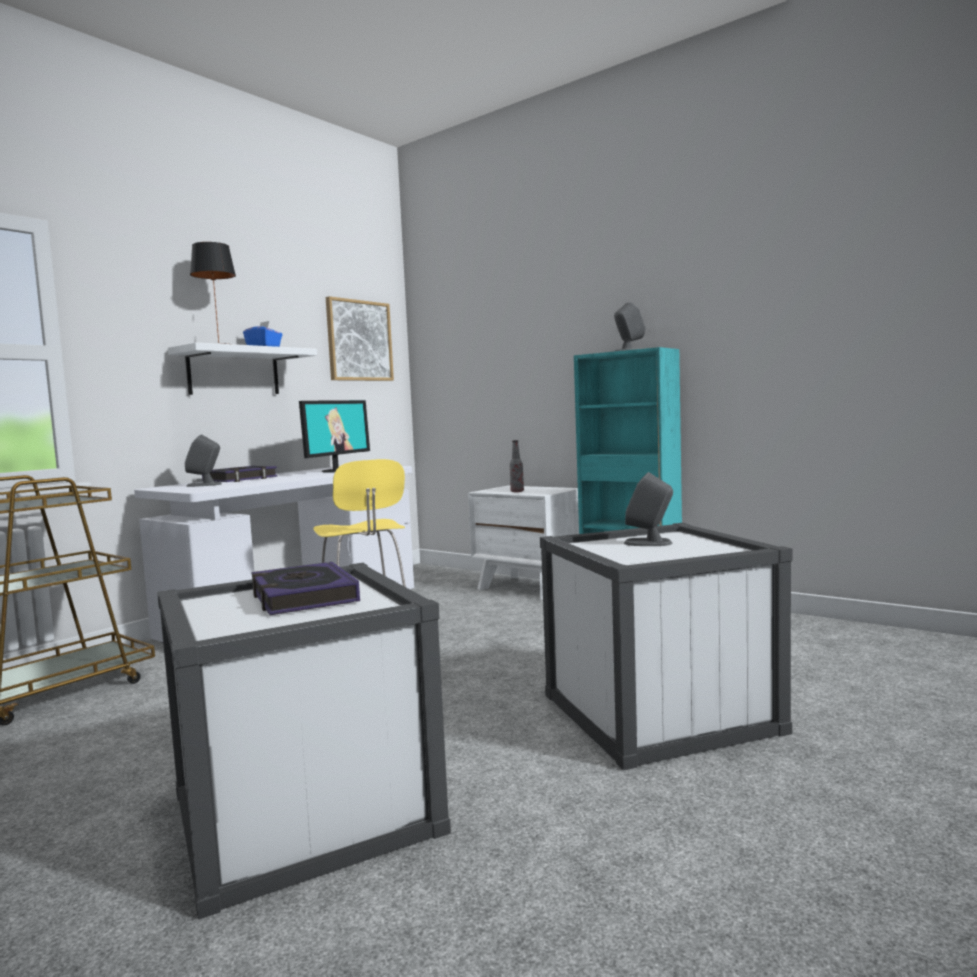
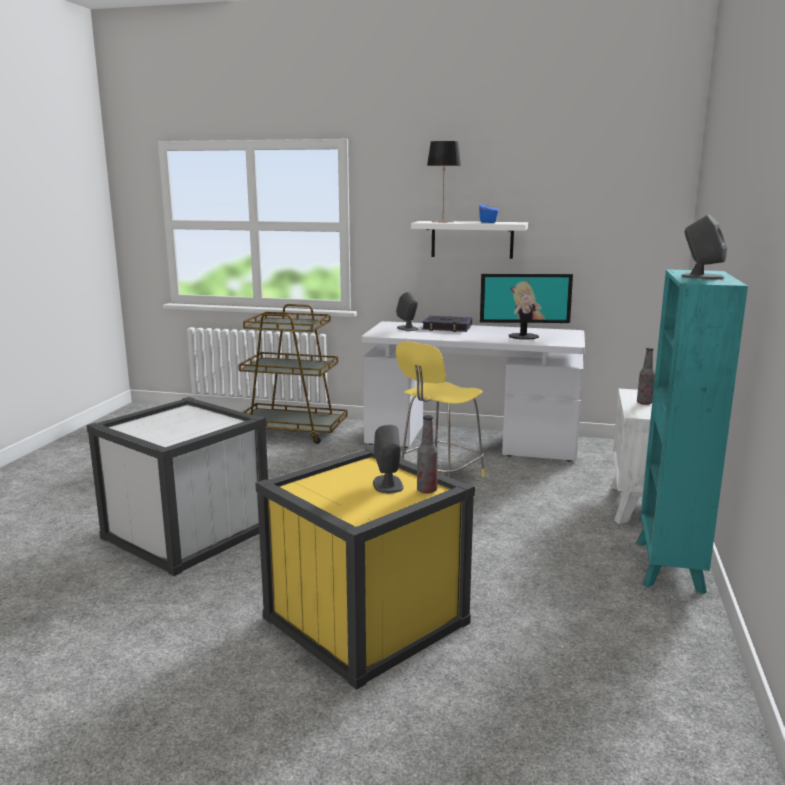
camera: 65 degrees right, 10 degrees up
book [251,562,360,615] -> none
picture [326,296,394,381] -> none
white storage box [540,523,792,770] -> yellow storage box [255,446,475,690]
none -> bottle [417,415,438,494]

